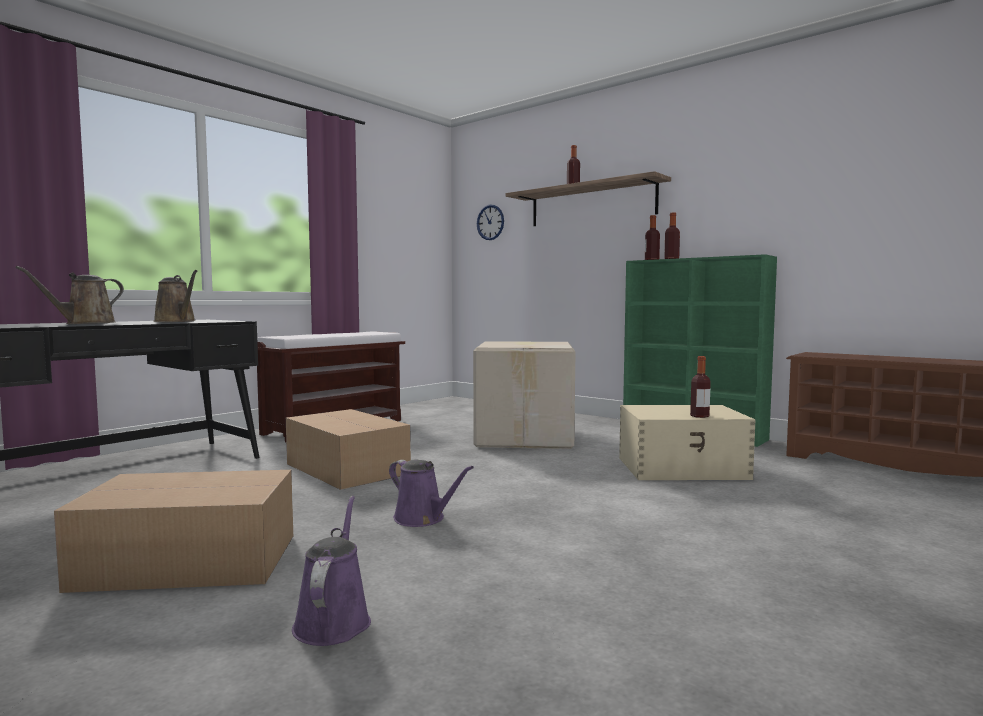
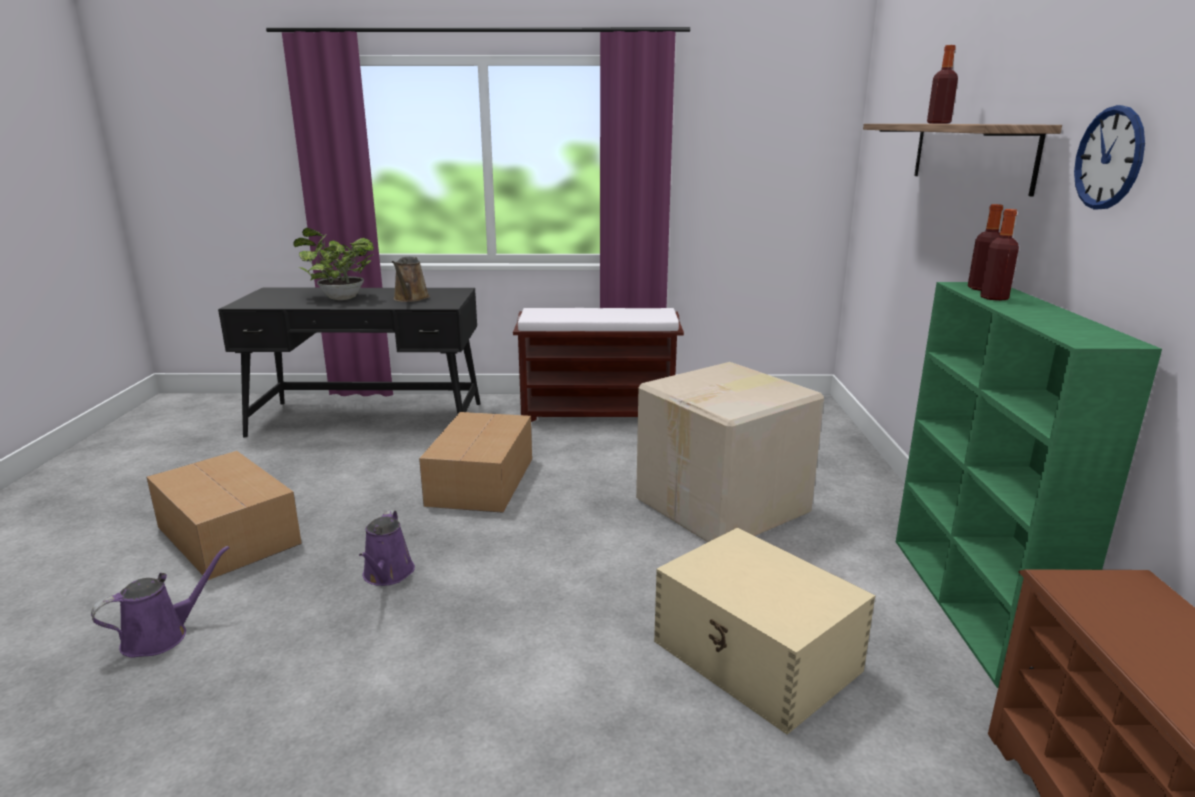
camera: 50 degrees right, 15 degrees up
brown watering can [15,266,124,324] -> potted plant [293,228,374,300]
wall clock [477,205,504,240] -> wall clock moved to [1074,105,1145,209]
bottle [690,356,711,418] -> none

